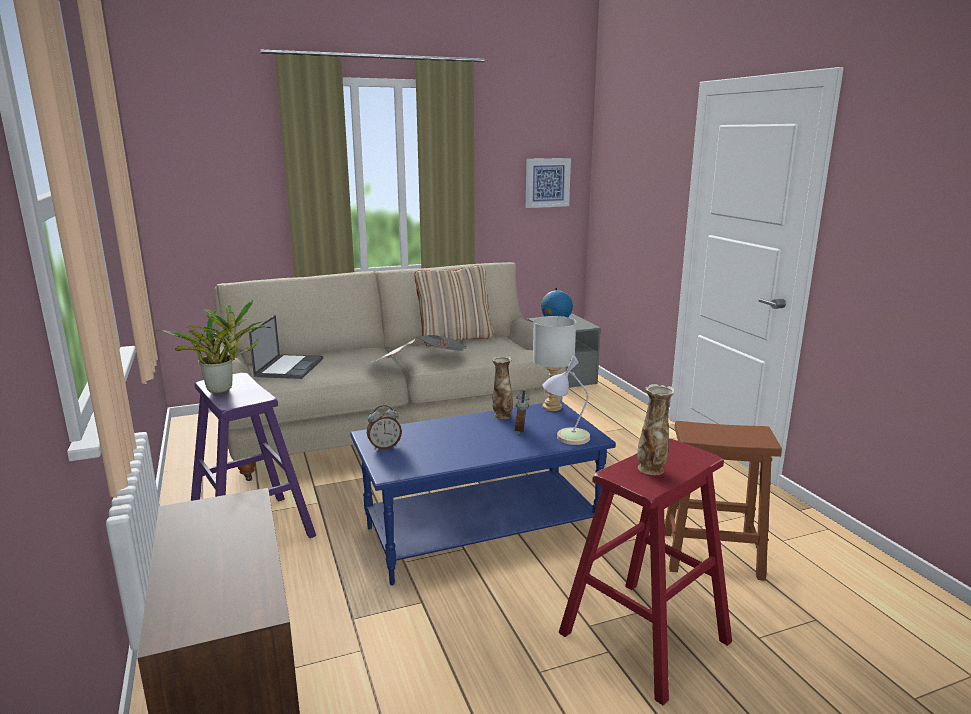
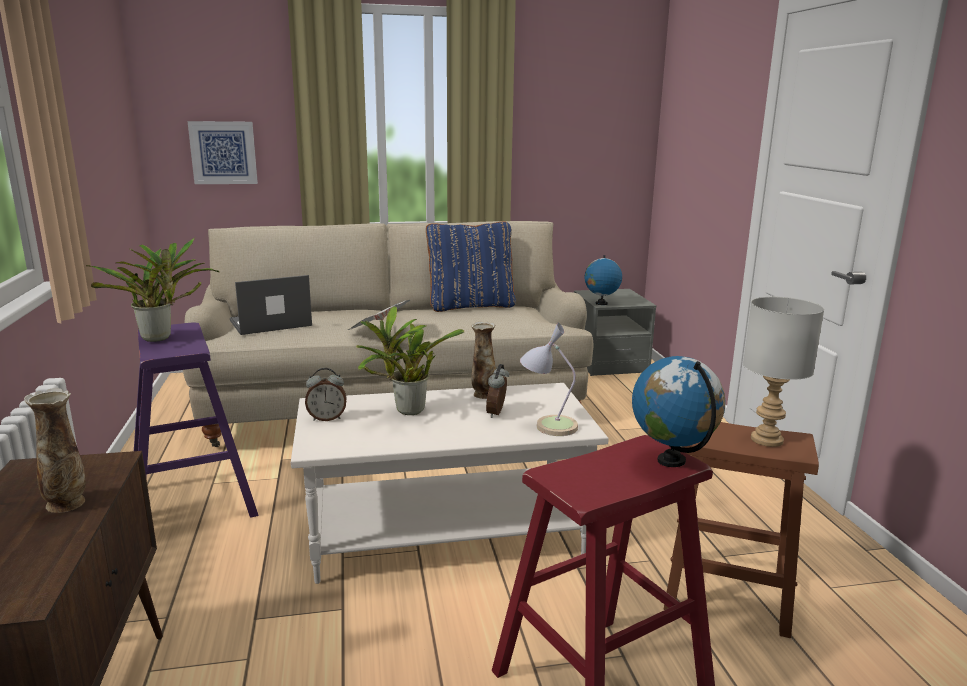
camera: 10 degrees right, 0 degrees up
laptop [249,315,323,379] -> laptop turned 135 degrees counterclockwise [230,275,312,335]
blue coffee table [350,400,616,585] -> white coffee table [291,383,609,584]
beige pillow [414,265,494,346] -> blue pillow [426,221,516,312]
newspaper [416,335,466,351] -> none
picture [526,158,571,208] -> picture moved to [187,121,258,184]
grey table lamp [533,316,576,411] -> grey table lamp moved to [743,297,824,447]
vase [637,384,675,475] -> vase moved to [24,388,86,513]
none -> potted plant [356,306,464,415]
none -> globe [632,356,725,467]

